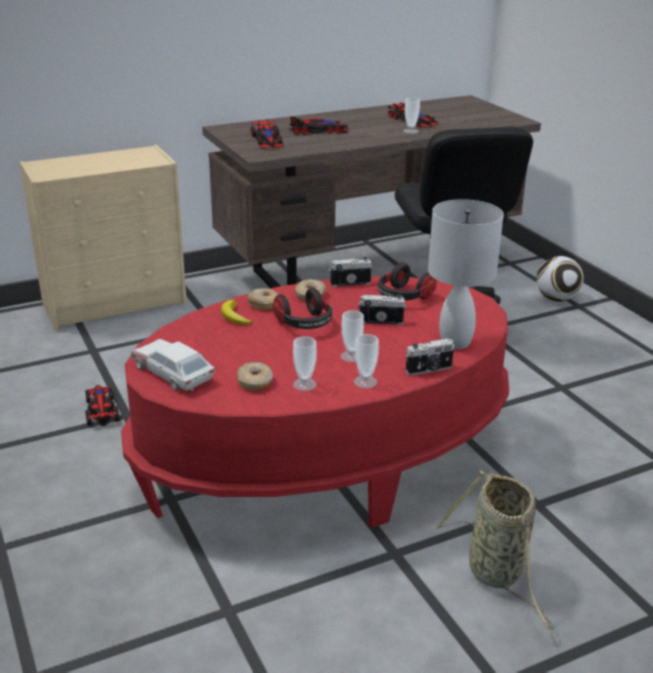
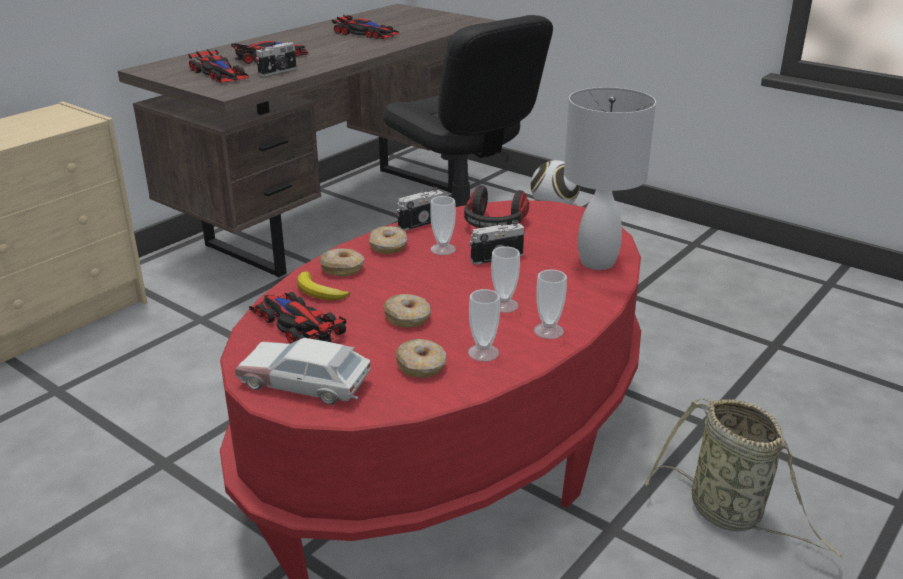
camera: 25 degrees left, 0 degrees up
toy car [85,385,120,426] -> toy car moved to [249,292,346,344]
headphones [272,288,332,329] -> none
cup [403,98,420,134] -> cup moved to [430,196,456,255]
camera [406,338,455,375] -> camera moved to [256,42,297,76]
none -> donut [383,294,431,327]

